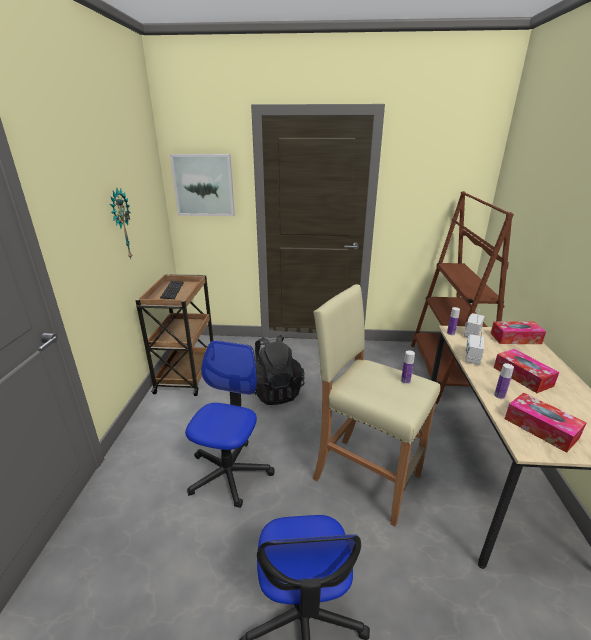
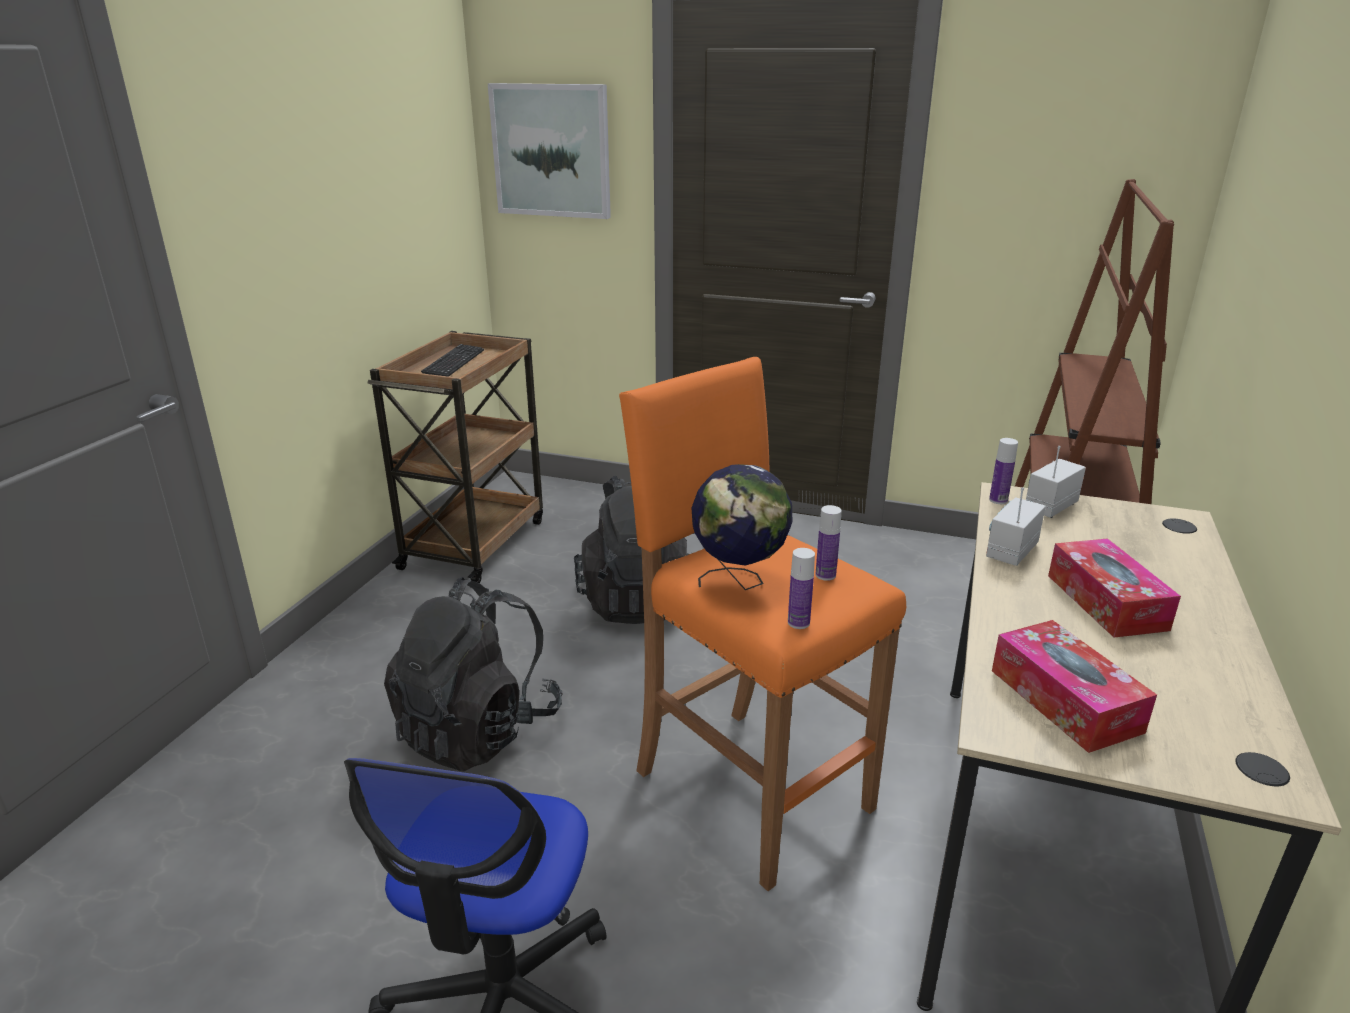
camera: 15 degrees right, 0 degrees up
wall clock [110,189,132,259] -> none
office chair [185,340,275,508] -> black backpack [384,577,563,771]
beige stool [313,284,440,527] -> orange stool [619,357,906,891]
tissue box [490,321,546,344] -> none
bottle [494,363,514,399] -> bottle moved to [788,548,815,629]
none -> globe [691,464,792,590]

